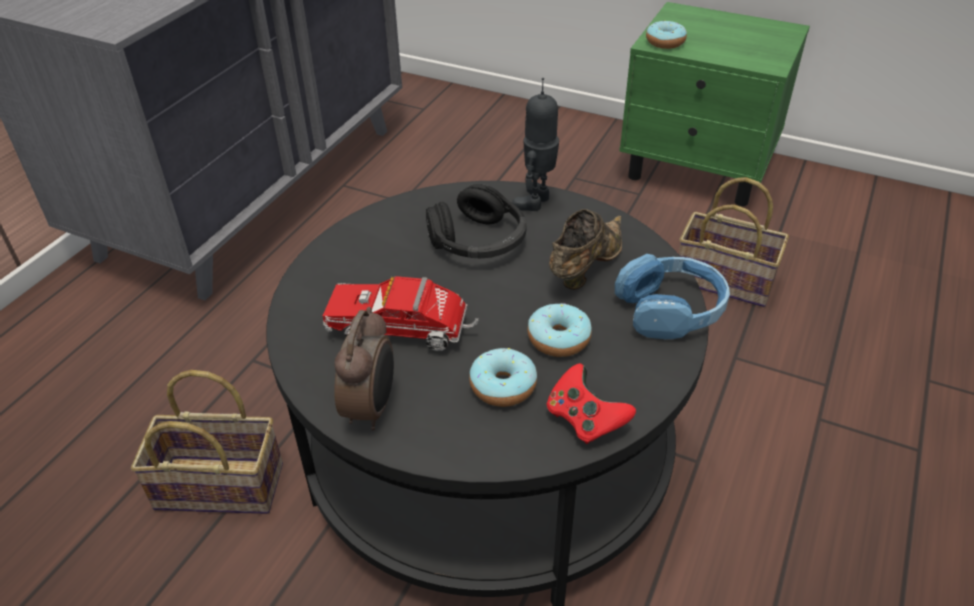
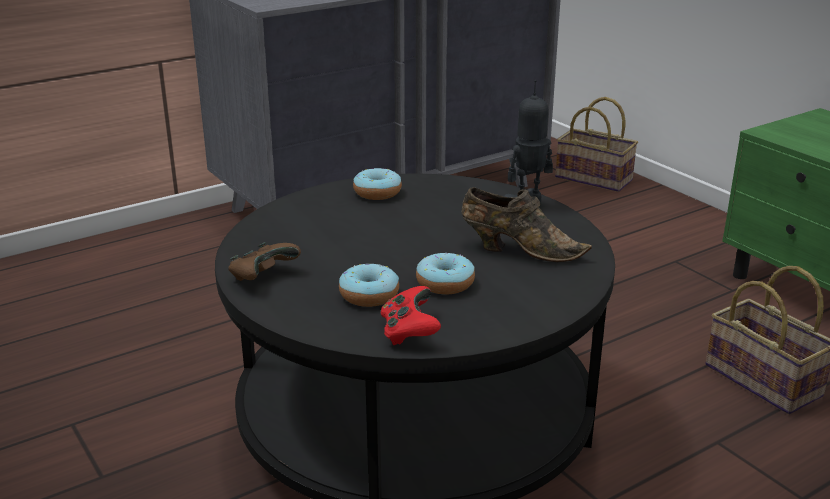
camera: 30 degrees right, 15 degrees down
basket [131,370,283,514] -> basket moved to [555,97,638,192]
toy truck [323,276,479,351] -> none
alarm clock [334,307,394,430] -> brown game controller [228,242,301,281]
black headphones [426,184,527,258] -> none
brown shoe [549,209,622,290] -> brown shoe turned 45 degrees clockwise [461,187,592,262]
blue headphones [615,254,730,339] -> none
donut [646,21,687,49] -> donut moved to [353,168,402,200]

